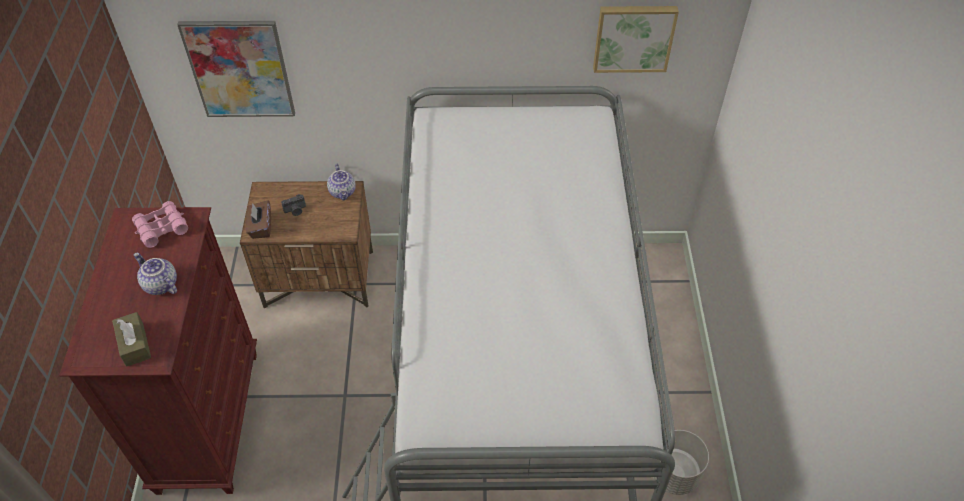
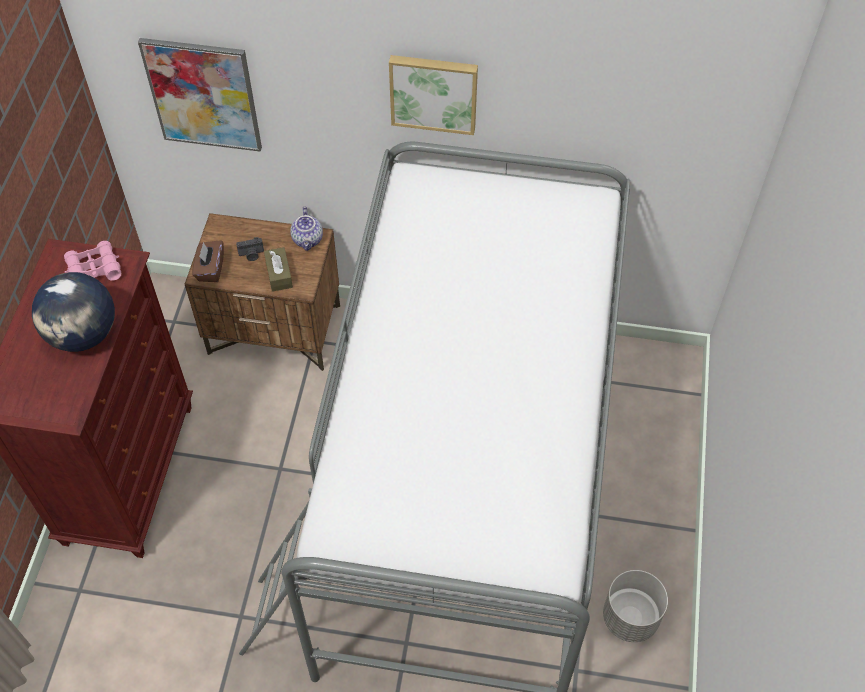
camera: 10 degrees right, 5 degrees up
brown tissue box [112,312,151,367] -> brown tissue box moved to [264,247,293,292]
teapot [134,253,177,295] -> globe [32,272,115,352]
picture [593,6,679,73] -> picture moved to [389,55,478,135]

